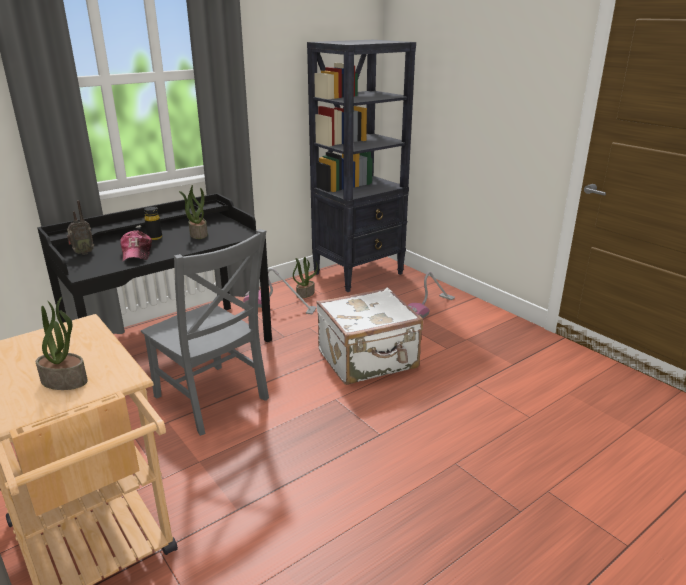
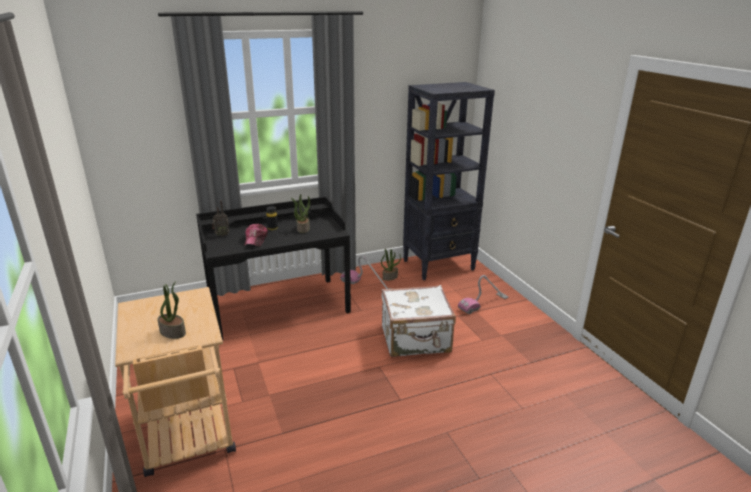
camera: 15 degrees right, 0 degrees up
grey chair [141,229,269,436] -> none

